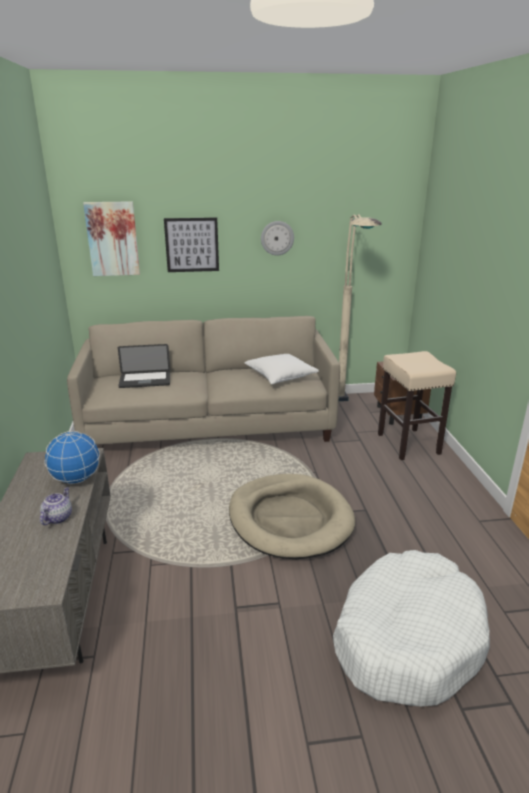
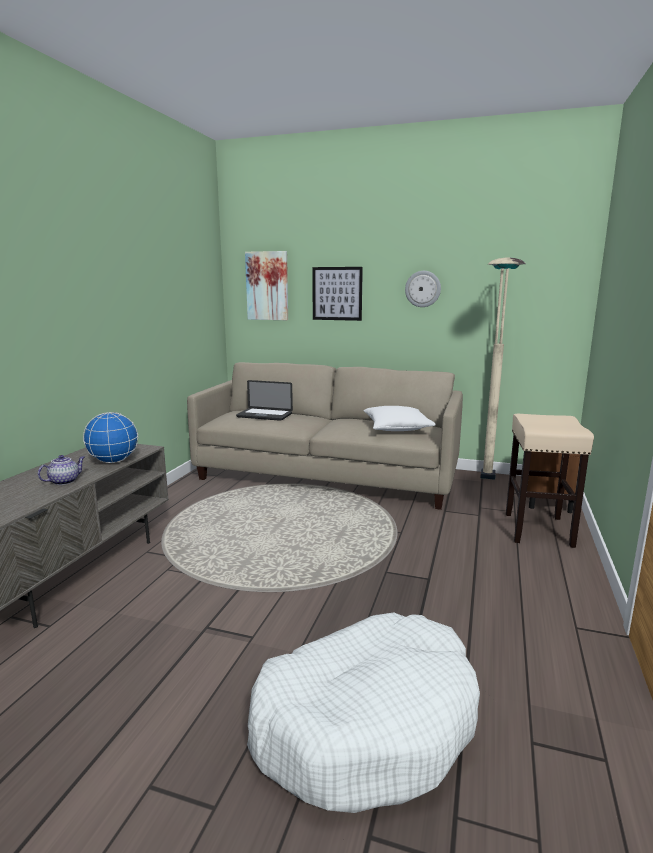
camera: 25 degrees right, 10 degrees down
beige dog bed [229,474,355,559] -> none

